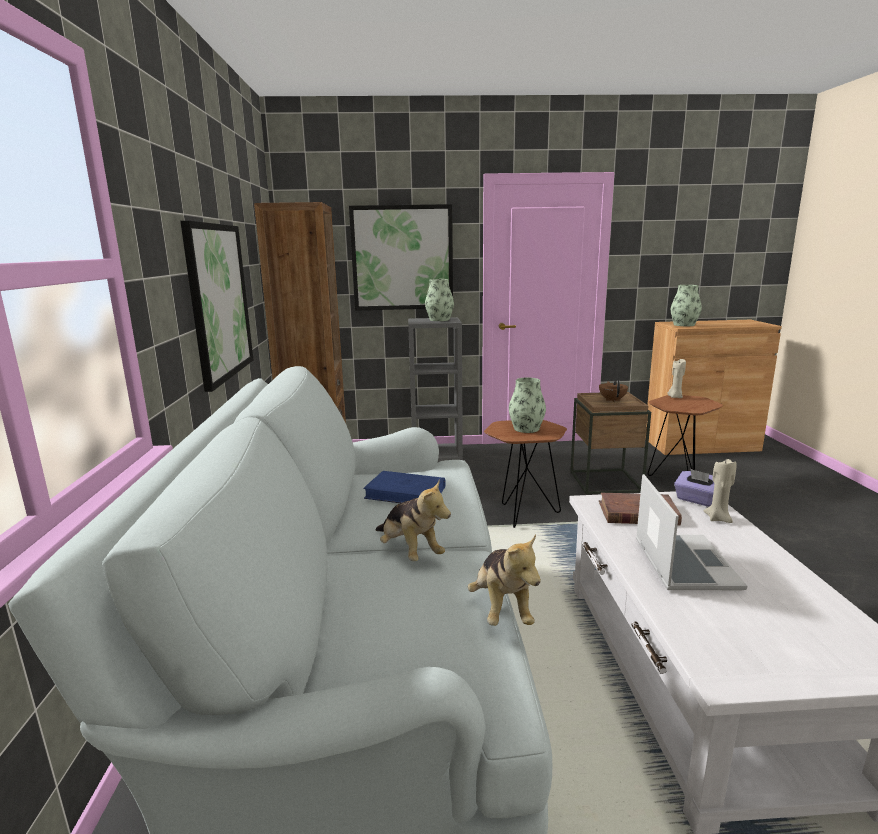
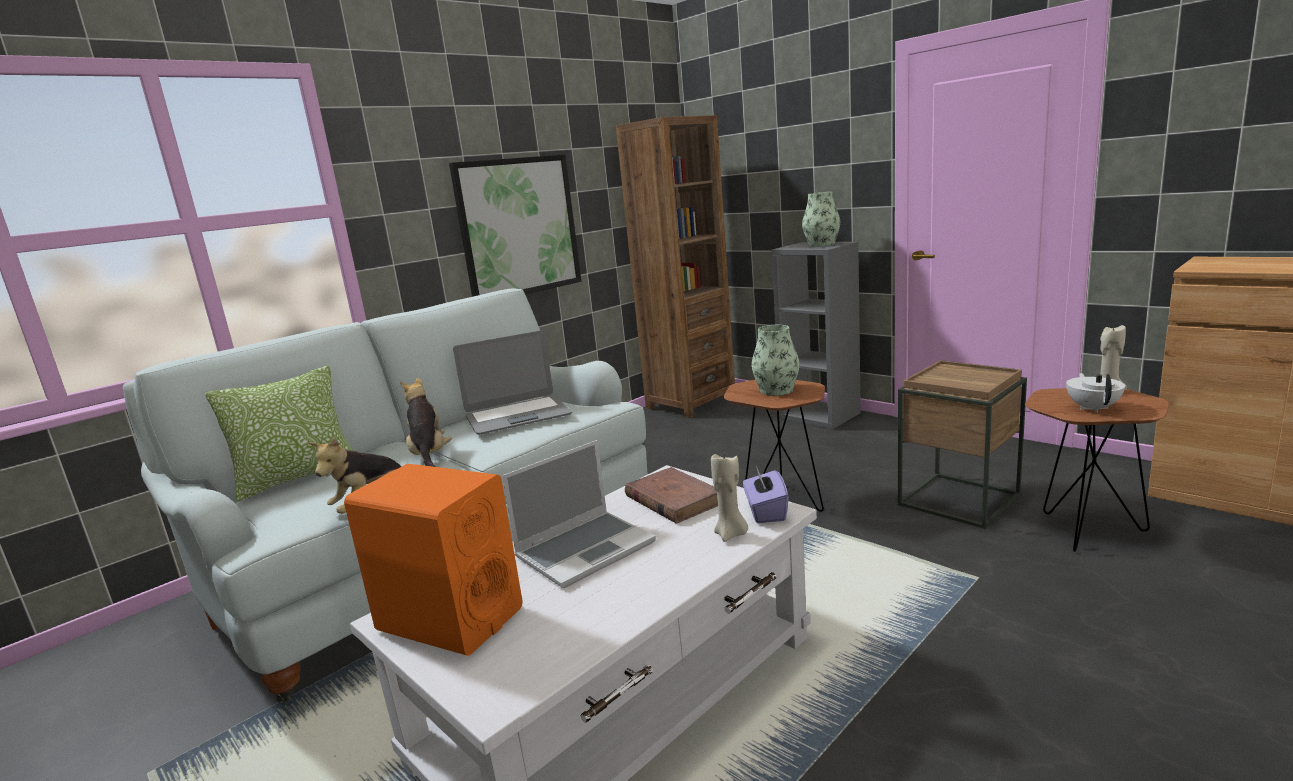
camera: 50 degrees right, 0 degrees up
picture [349,204,453,311] -> none
blue book [363,471,446,503] -> laptop [453,331,572,435]
plush toy [375,479,451,561] -> plush toy turned 150 degrees clockwise [400,377,451,467]
brown teapot [599,380,628,402] -> none
vase [671,285,702,326] -> none
none -> pillow [205,365,353,502]
none -> orange speaker [344,464,522,656]
none -> white teapot [1066,373,1125,413]

